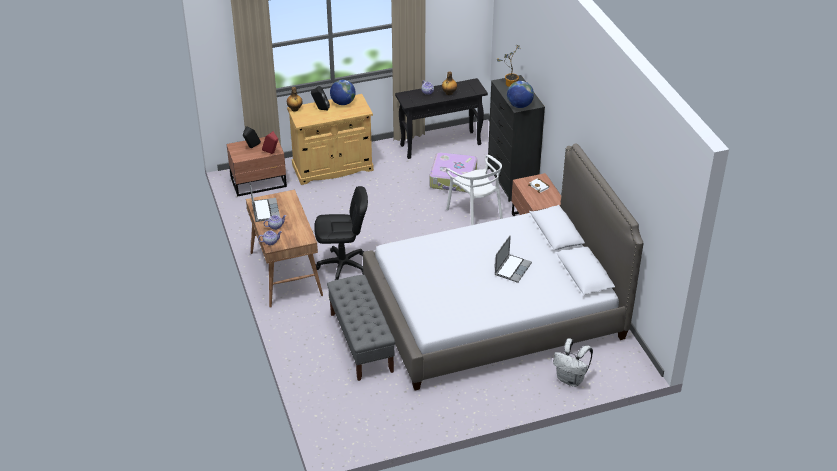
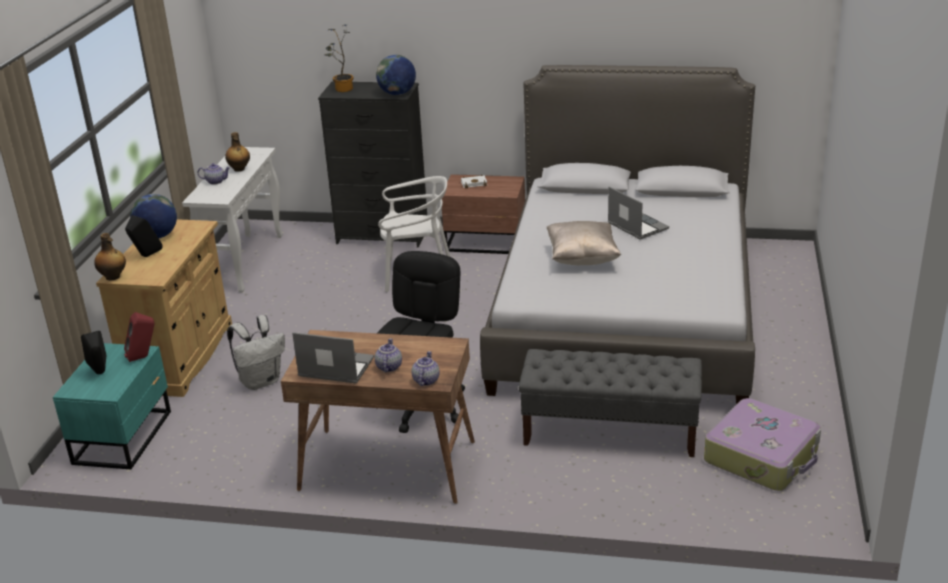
camera: 60 degrees left, 10 degrees down
brown nightstand [226,135,287,197] -> turquoise nightstand [53,343,171,469]
black console table [395,78,488,159] -> white console table [182,147,283,292]
suitcase [430,153,477,192] -> suitcase moved to [704,398,821,491]
white backpack [553,338,593,387] -> white backpack moved to [227,315,285,390]
none -> beige pillow [547,221,621,265]

